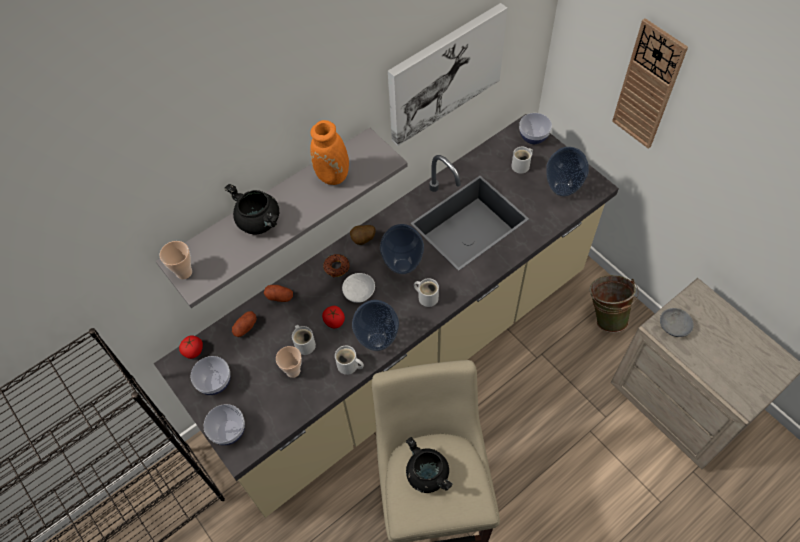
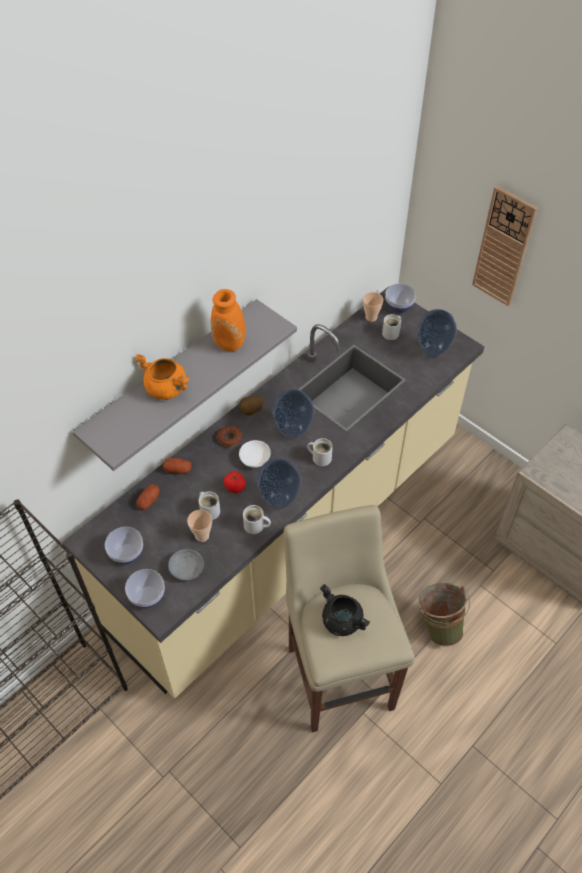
camera: 10 degrees left, 5 degrees down
cup [160,241,192,279] -> cup moved to [363,292,383,322]
tomato [179,336,203,359] -> none
black cooking pot [224,184,279,234] -> orange cooking pot [134,354,190,400]
picture [388,3,507,146] -> none
green bucket [590,275,639,333] -> green bucket moved to [418,583,470,646]
grey bowl [660,308,694,337] -> grey bowl moved to [168,549,204,581]

